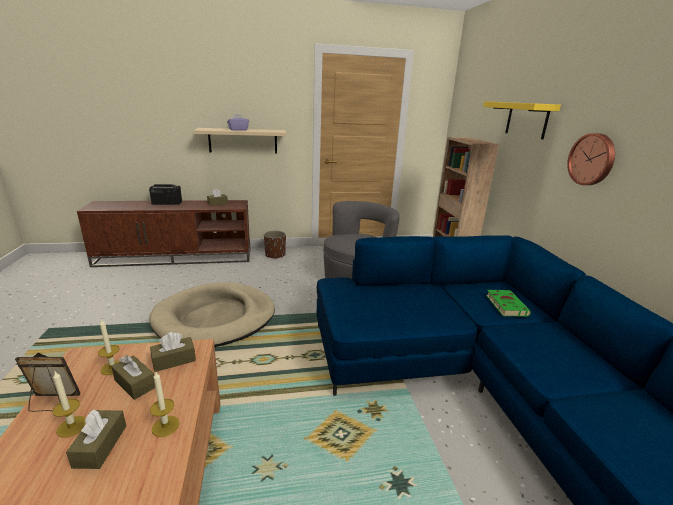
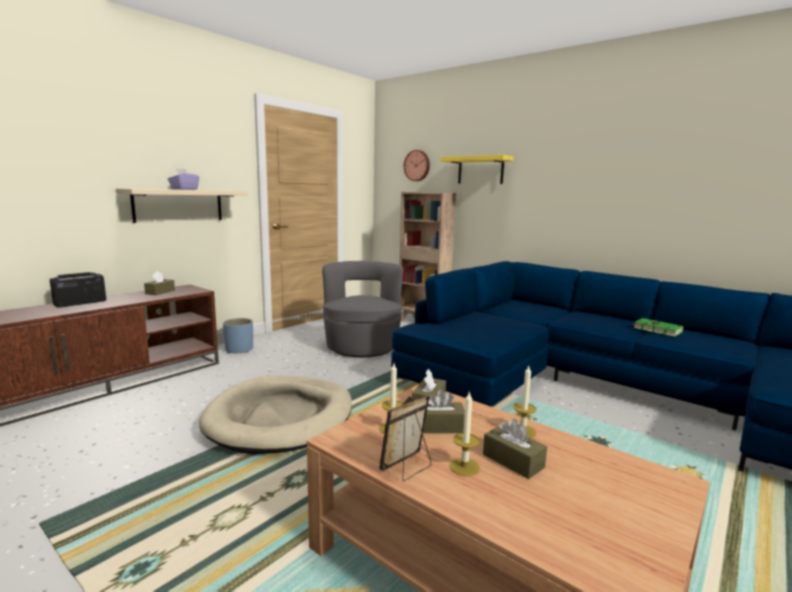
camera: 40 degrees left, 10 degrees down
brown planter [264,231,286,259] -> blue planter [223,318,253,353]
green book [486,290,531,317] -> green book moved to [631,318,684,337]
wall clock [567,133,615,185] -> wall clock moved to [403,150,430,181]

